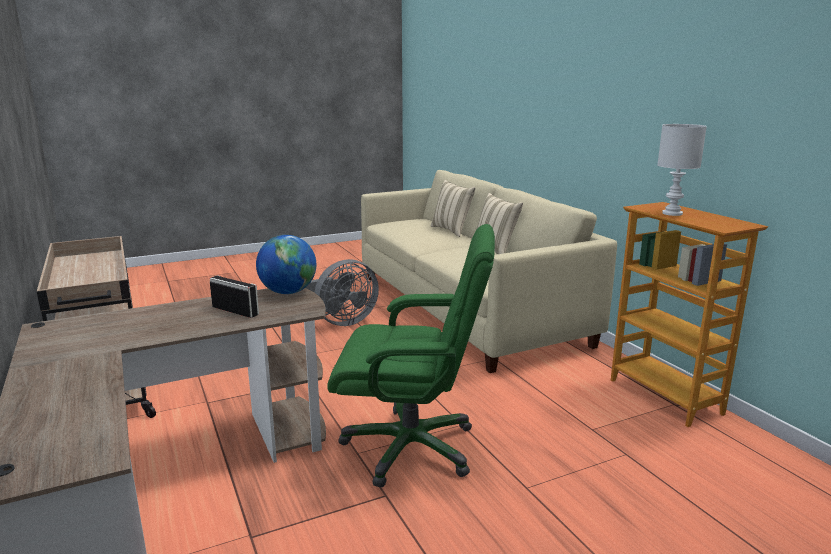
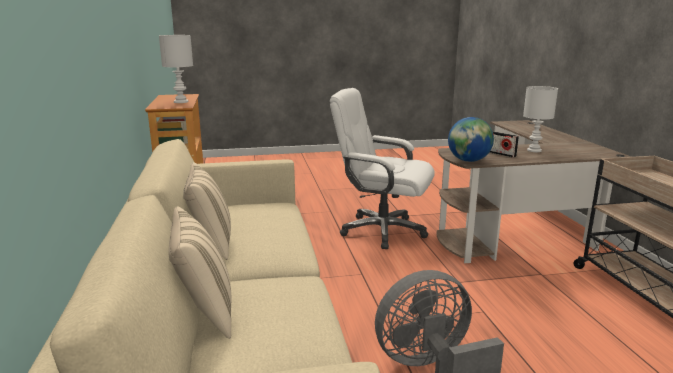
camera: 165 degrees left, 0 degrees up
green office chair [327,224,495,488] -> white office chair [330,88,435,249]
none -> white table lamp [523,86,558,152]

